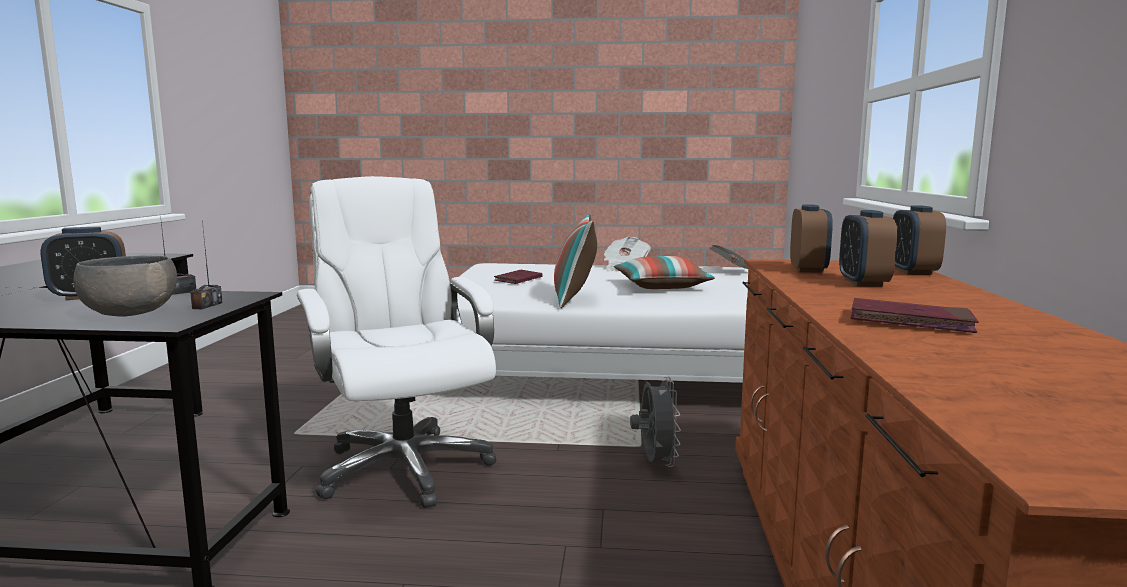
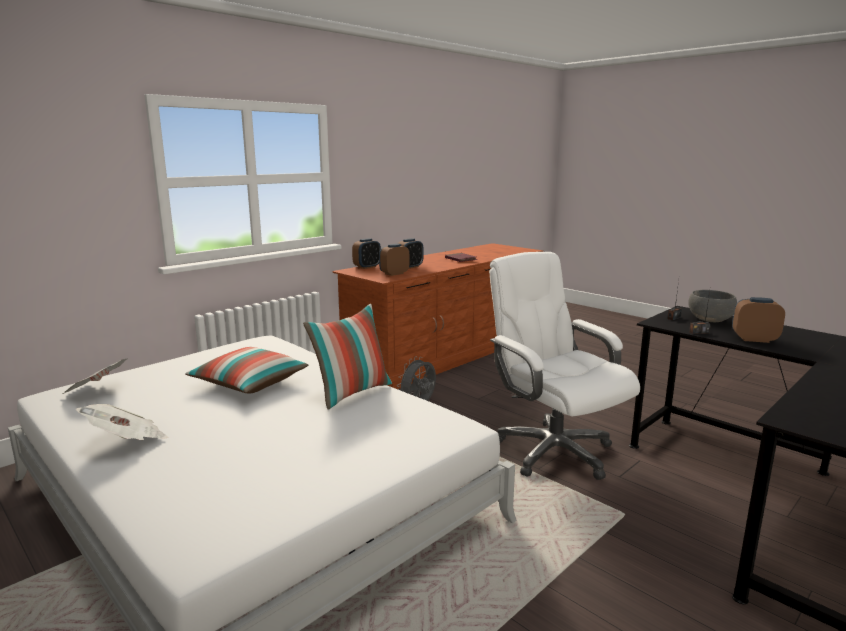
camera: 140 degrees left, 5 degrees up
white office chair [297,176,497,508] -> white office chair turned 135 degrees clockwise [489,252,640,480]
red book [494,270,542,284] -> none

